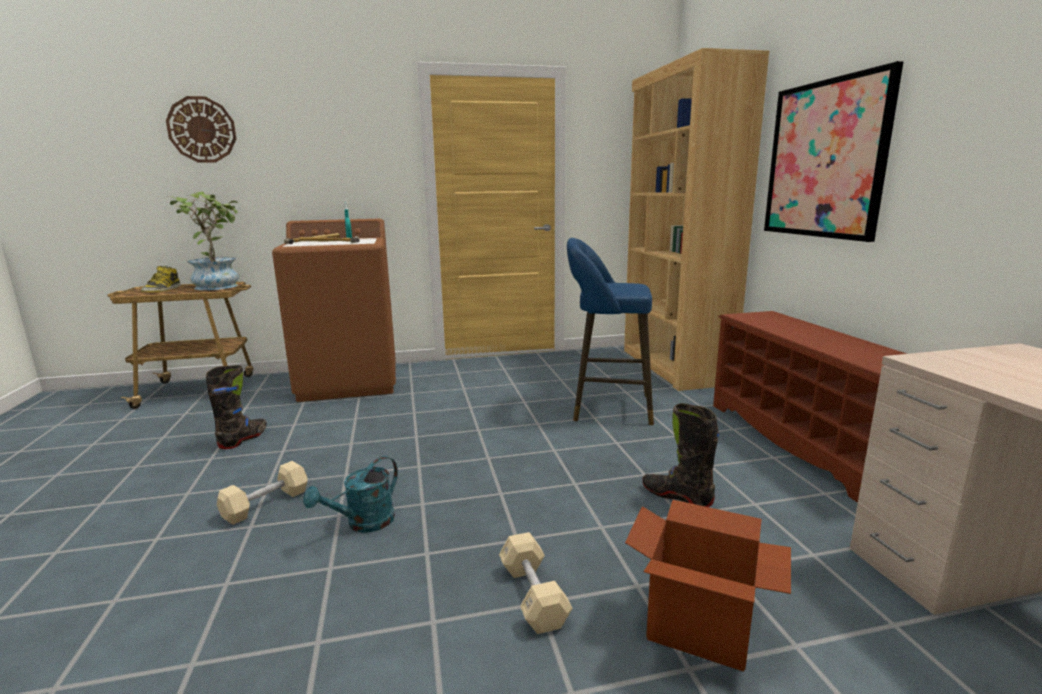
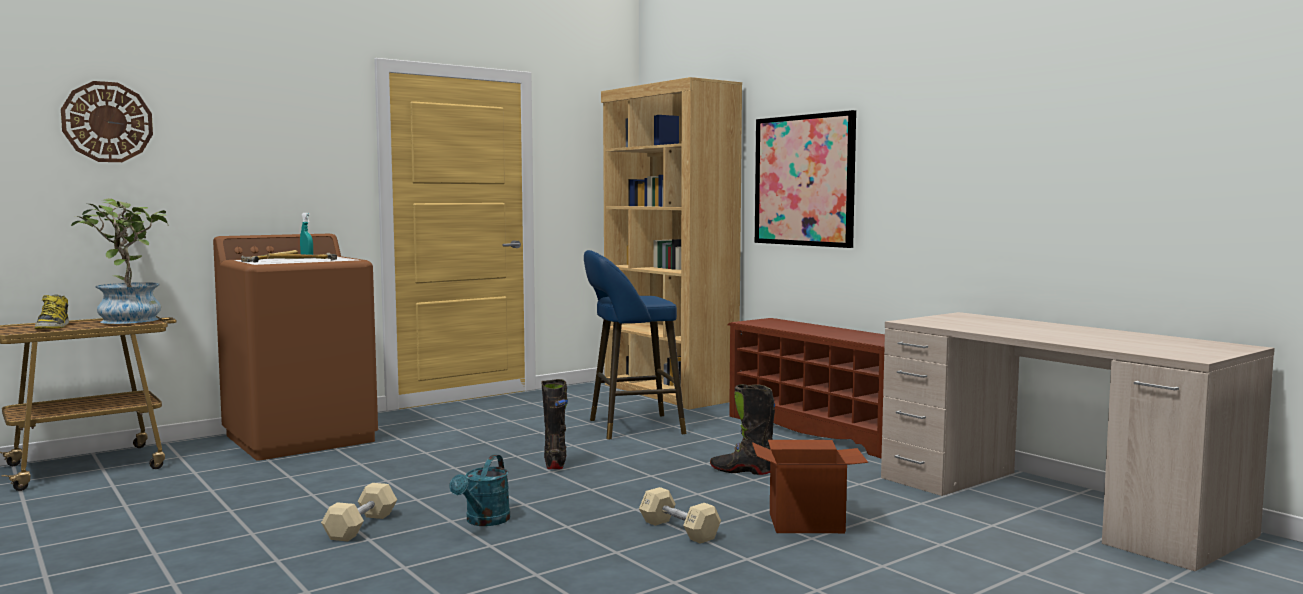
camera: 25 degrees left, 10 degrees down
black boot [206,365,267,449] -> black boot moved to [541,379,568,469]

